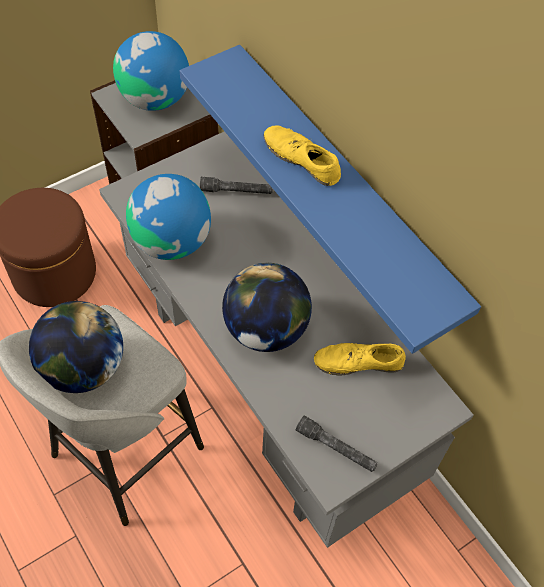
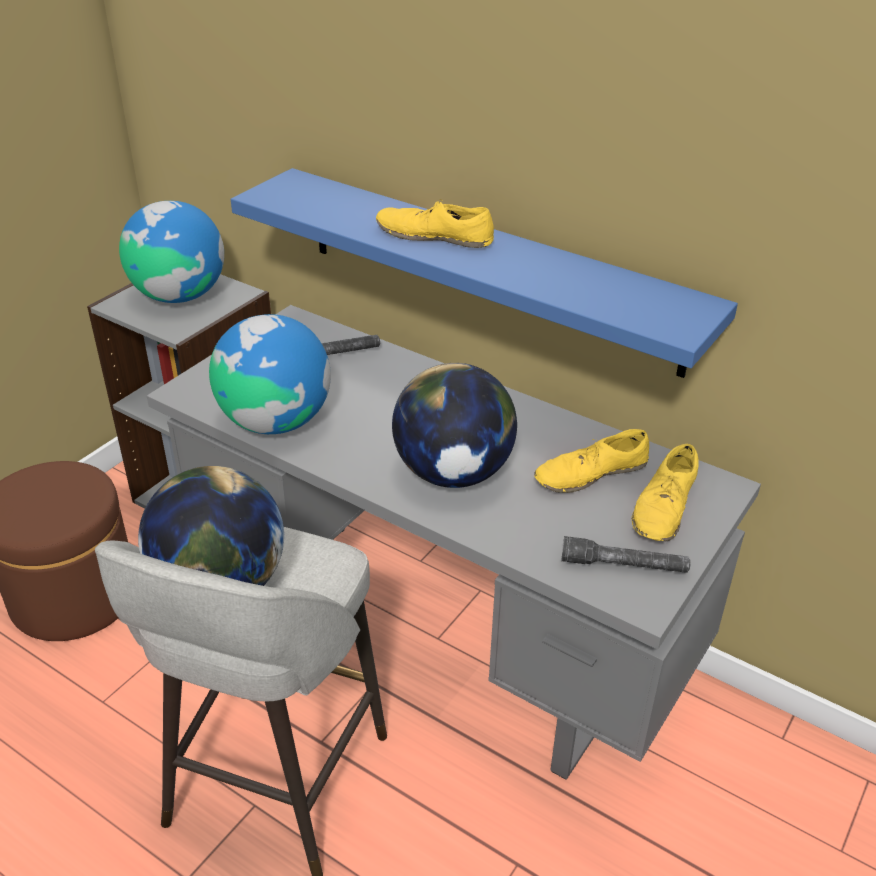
camera: 20 degrees left, 20 degrees down
none -> yellow shoe [631,444,699,541]

